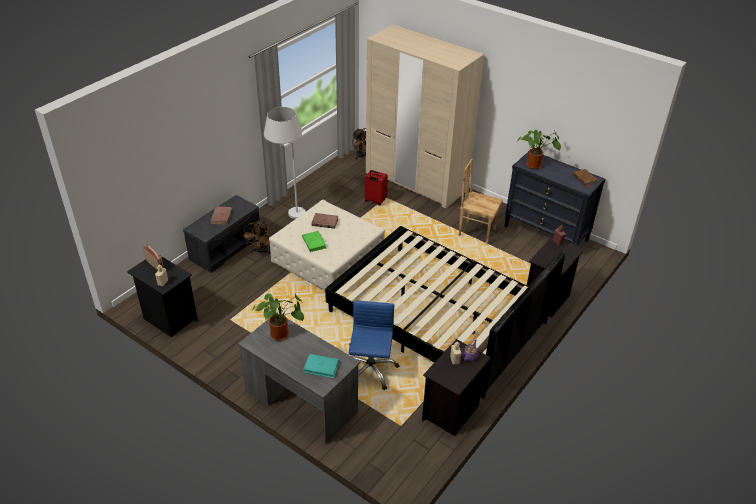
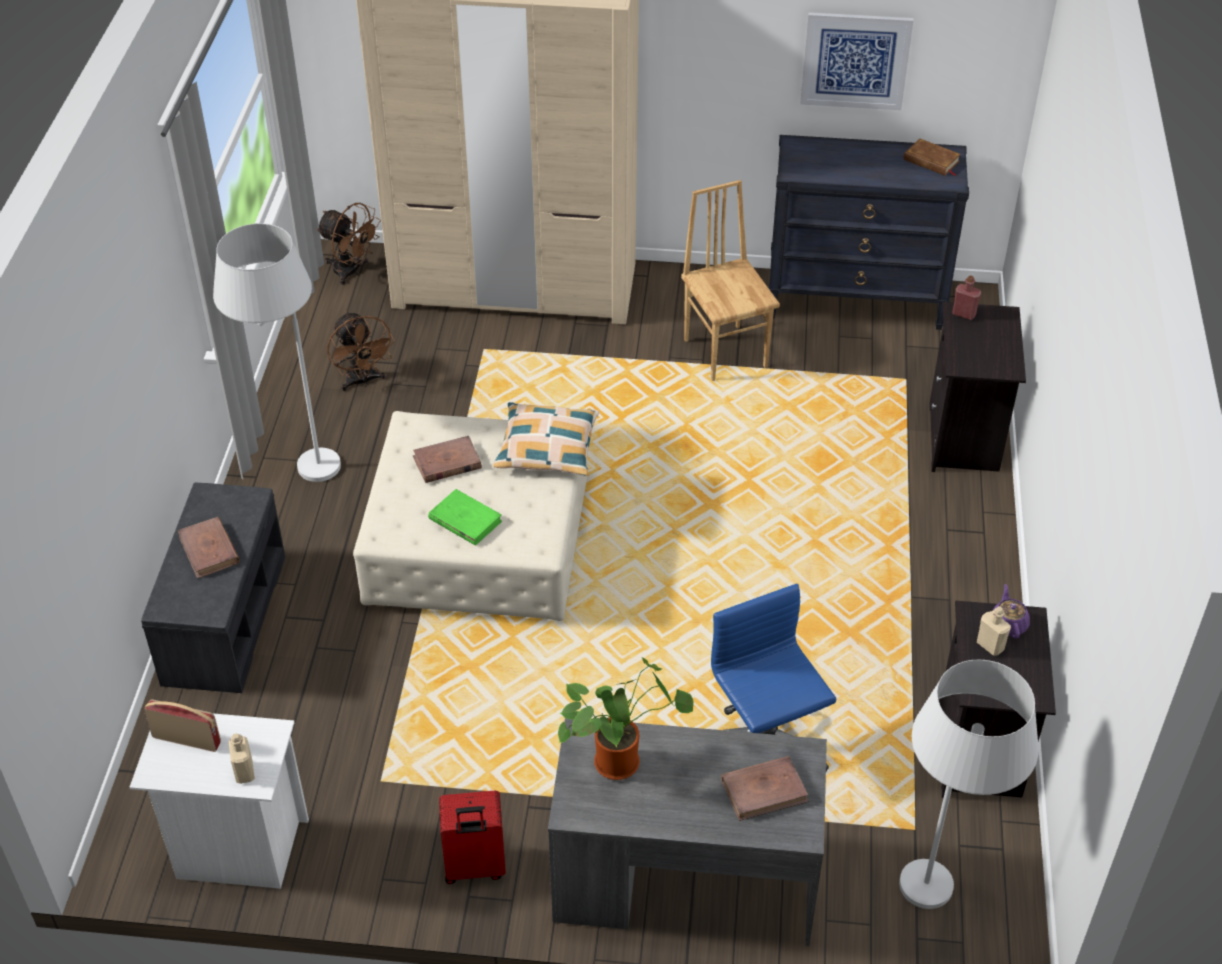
camera: 30 degrees left, 5 degrees up
black nightstand [127,256,198,337] -> white nightstand [130,713,309,889]
brown fan [242,220,272,254] -> brown fan moved to [327,311,395,391]
turquoise book [303,354,339,378] -> brown book [721,756,809,821]
black bed [325,226,565,399] -> none
red suitcase [365,170,388,205] -> red suitcase moved to [439,791,506,884]
brown chair [459,158,503,244] -> brown chair turned 75 degrees clockwise [681,180,780,381]
potted plant [518,130,561,169] -> none
none -> pillow [493,402,599,476]
none -> picture [800,12,913,110]
none -> white floor lamp [899,660,1039,909]

